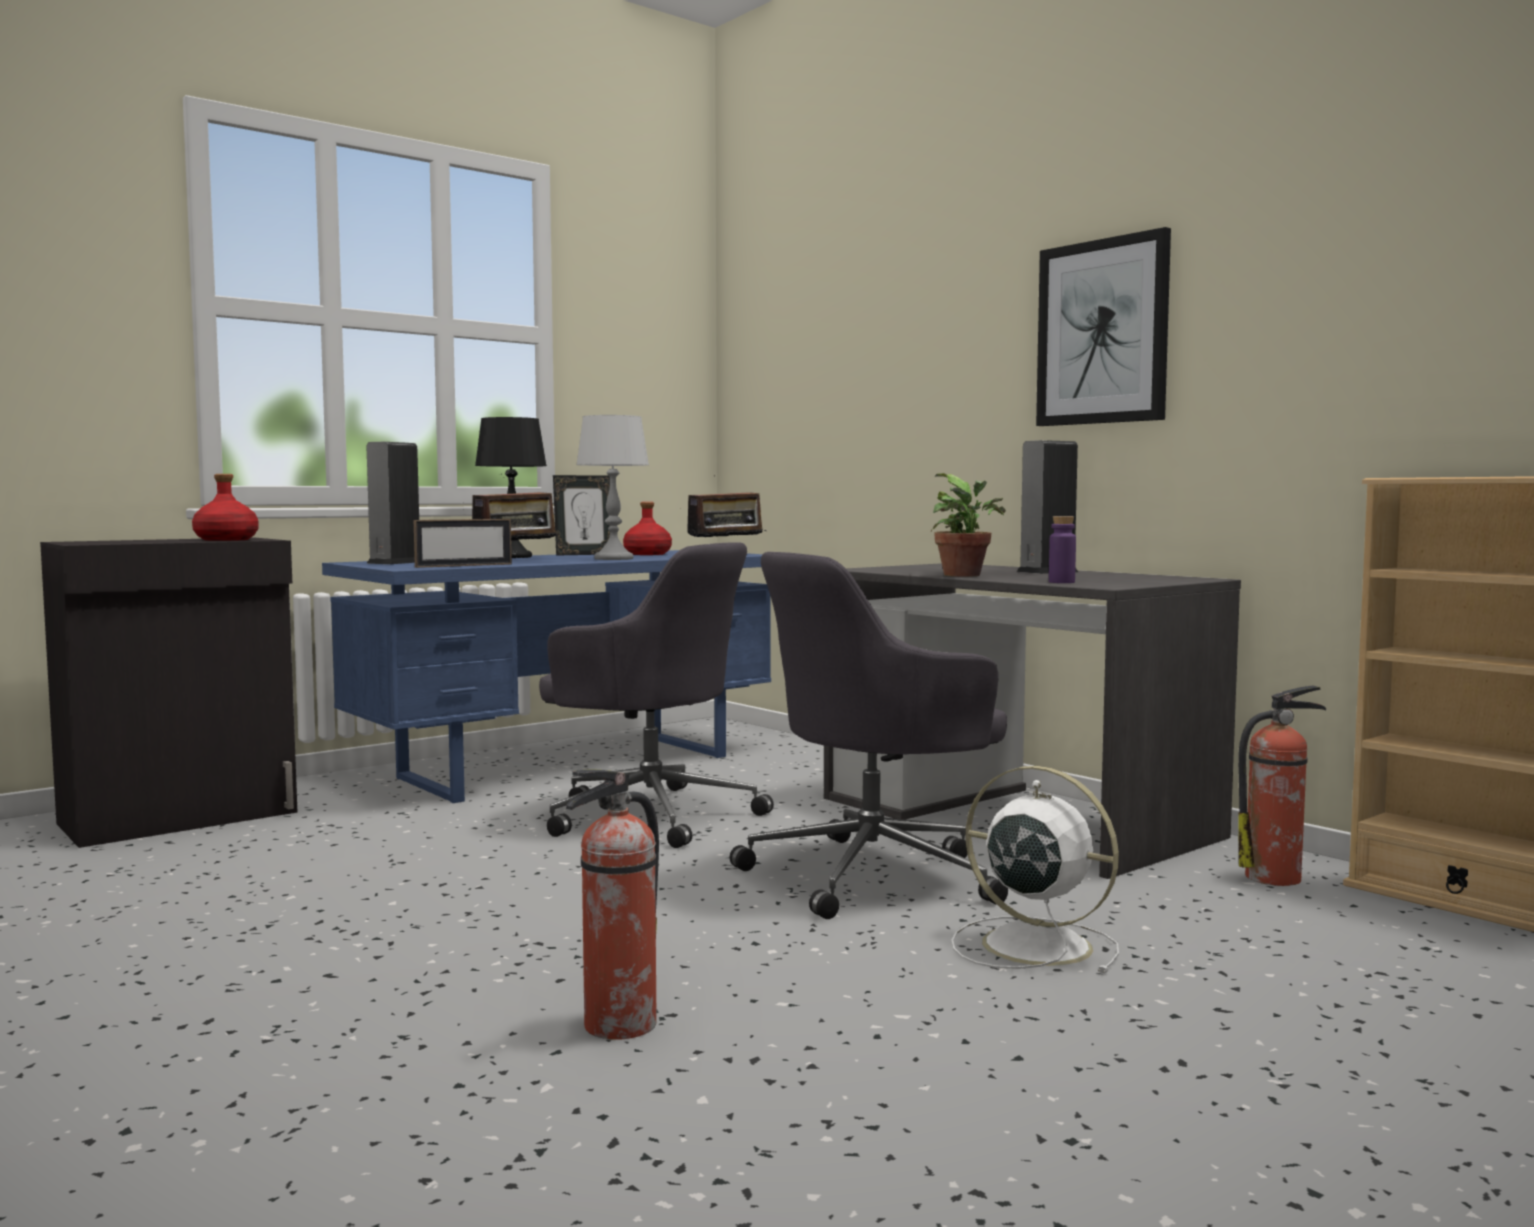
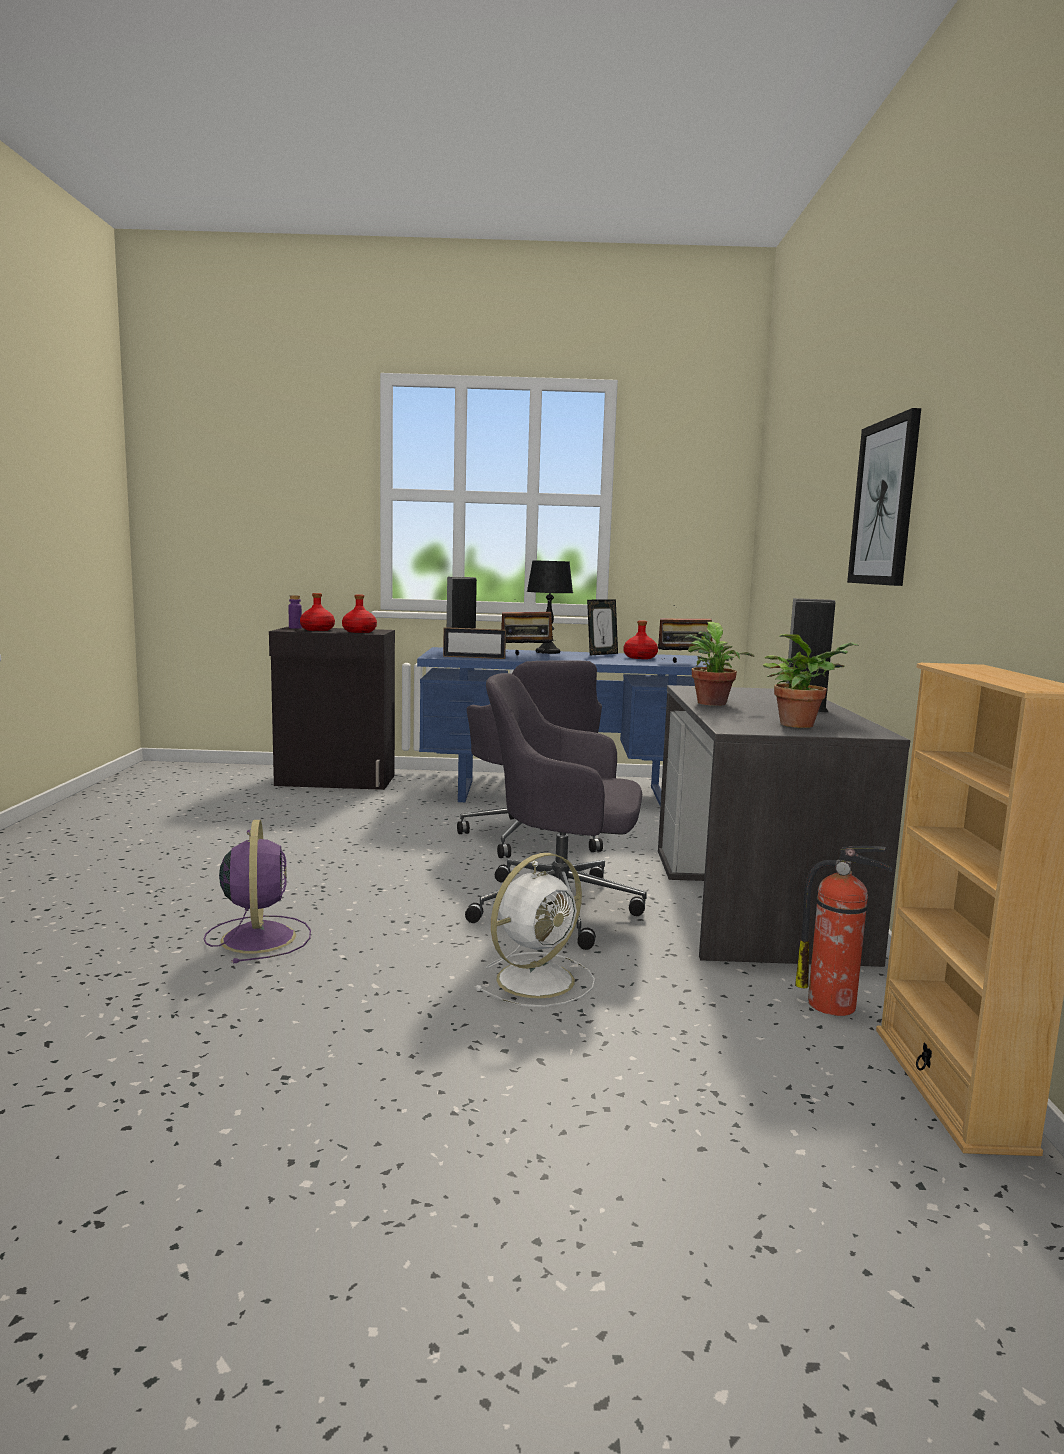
camera: 40 degrees right, 5 degrees up
picture frame [553,475,610,556] -> picture frame turned 60 degrees counterclockwise [587,599,618,655]
fire extinguisher [566,770,659,1040] -> purple fan [204,820,311,963]
grey table lamp [576,415,649,560] -> none
white fan [951,766,1119,974] -> white fan turned 60 degrees clockwise [474,853,595,1007]
purple bottle [1049,516,1076,583] -> purple bottle moved to [289,595,302,629]
none -> red bottle [300,593,335,631]
none -> potted plant [762,634,858,728]

